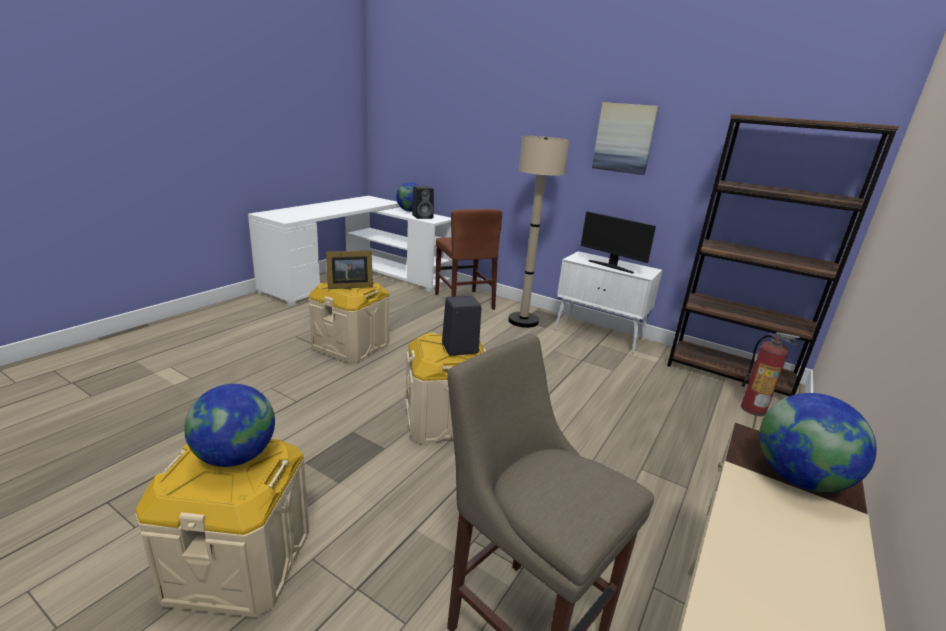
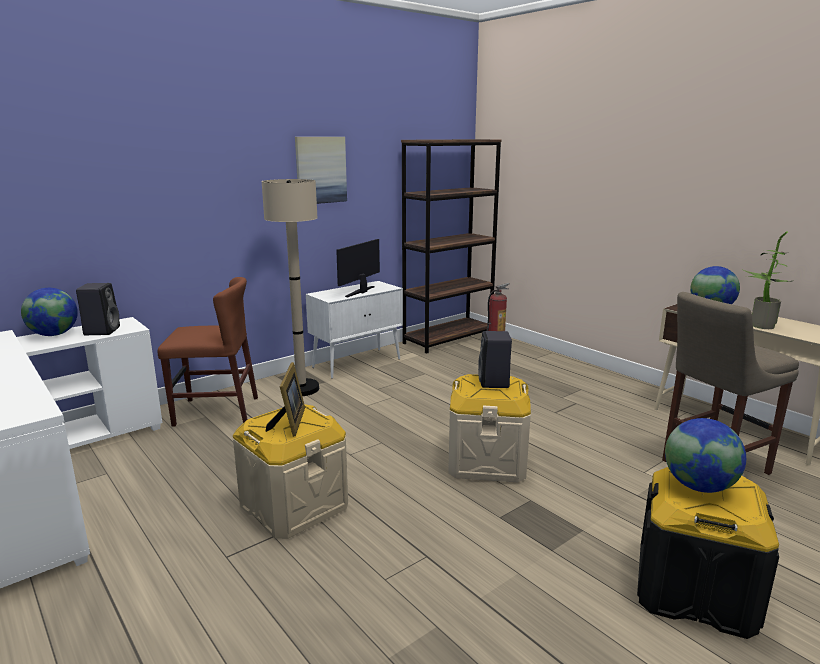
camera: 70 degrees left, 5 degrees down
beige storage box [135,439,309,618] -> black storage box [637,467,779,639]
monitor [581,211,656,274] -> monitor turned 150 degrees clockwise [336,239,380,297]
none -> potted plant [741,231,789,329]

